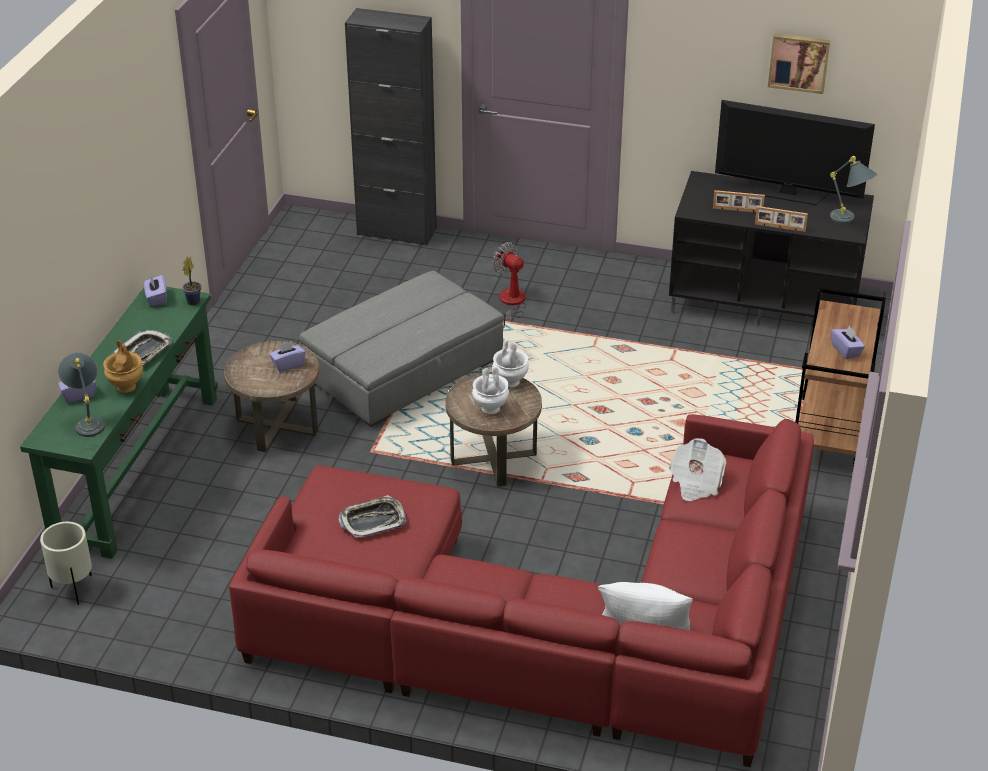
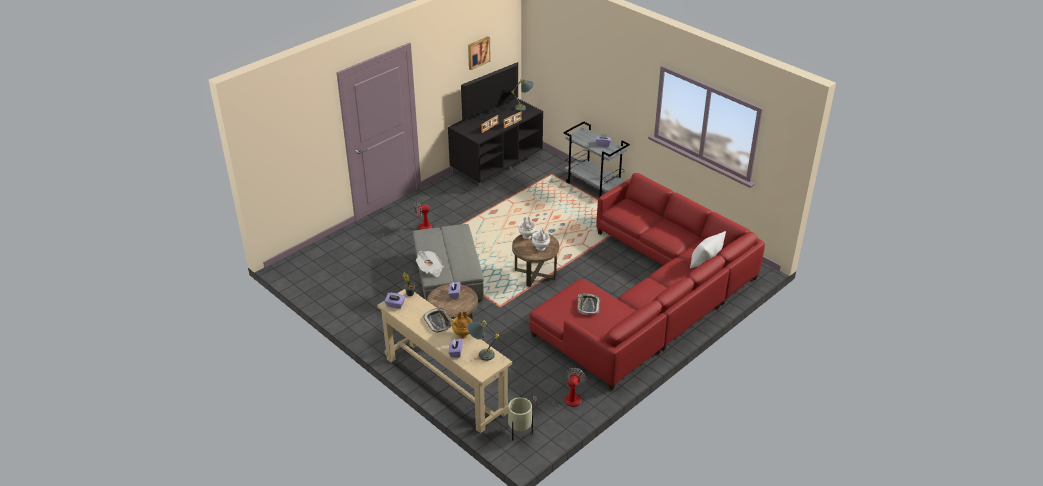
camera: 60 degrees left, 0 degrees up
green console table [20,287,218,559] -> beige console table [377,289,512,433]
black cabinet [345,8,437,246] -> none
newspaper [669,438,726,501] -> newspaper moved to [416,251,444,277]
brown cart [795,288,886,468] -> grey cart [563,121,630,197]
none -> fan [533,367,587,410]

